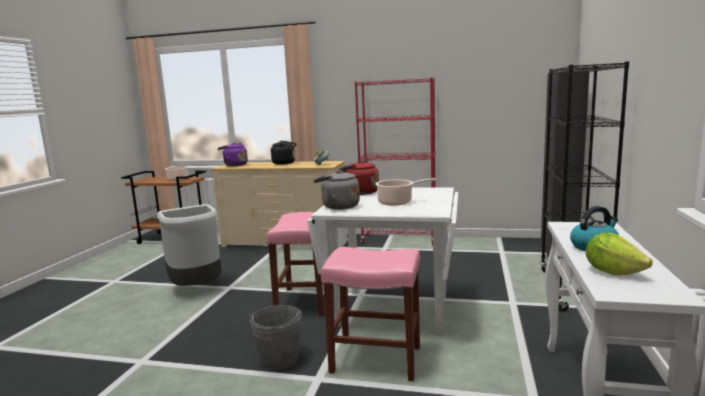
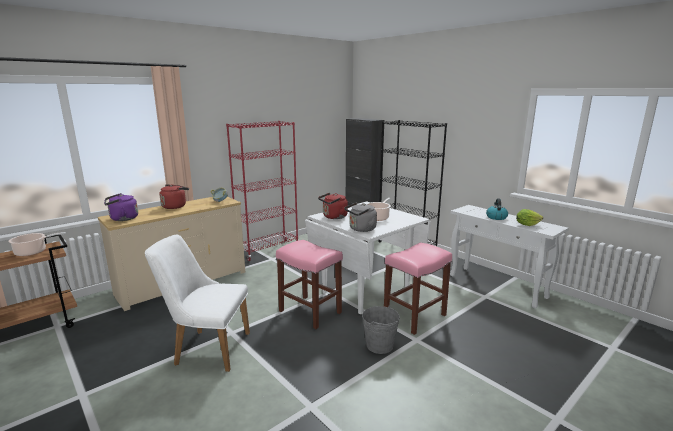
camera: 55 degrees left, 5 degrees up
grey trash can [157,204,222,286] -> white chair [145,234,250,372]
black kettle [271,141,297,165] -> red kettle [159,184,189,209]

